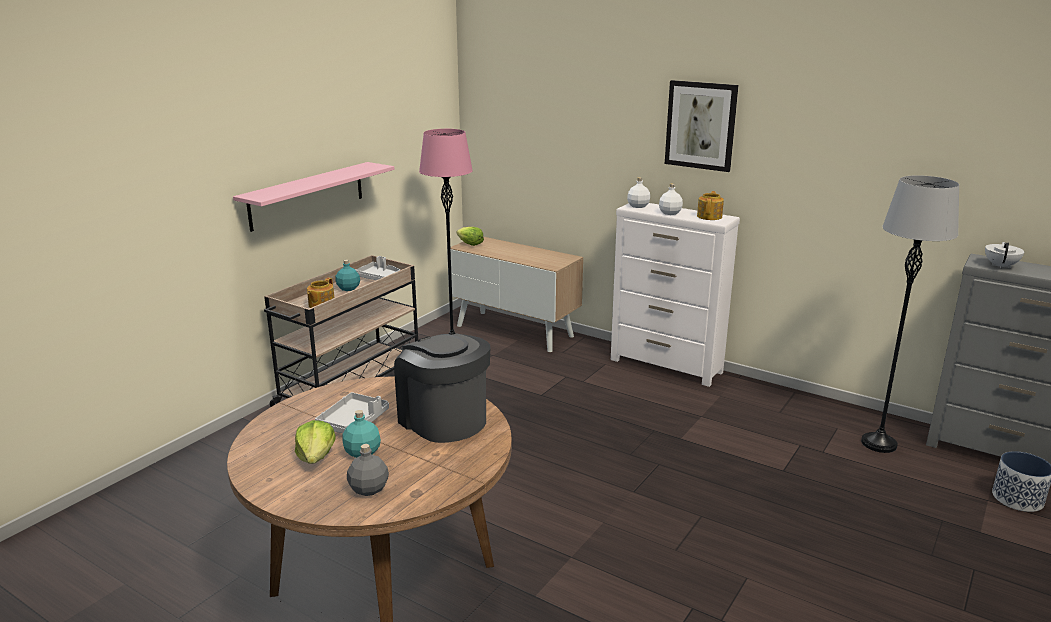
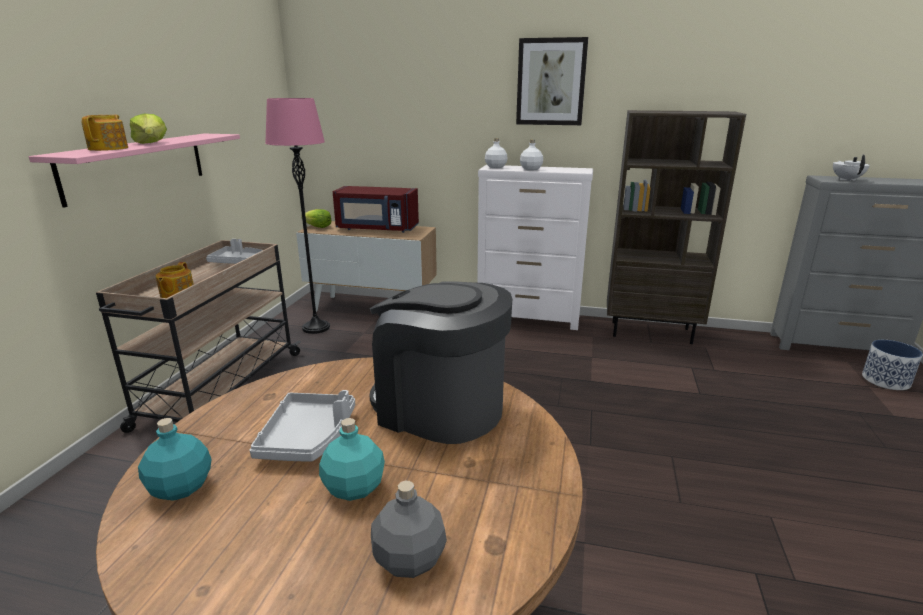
camera: 20 degrees left, 0 degrees up
lettuce [295,420,336,464] -> lettuce moved to [130,114,167,144]
turquoise bottle [335,260,360,291] -> turquoise bottle moved to [138,418,212,500]
teapot [697,191,724,220] -> teapot moved to [81,115,128,151]
grey floor lamp [861,175,959,453] -> none
none -> red microwave [333,186,419,233]
none -> brown bookcase [607,110,746,344]

